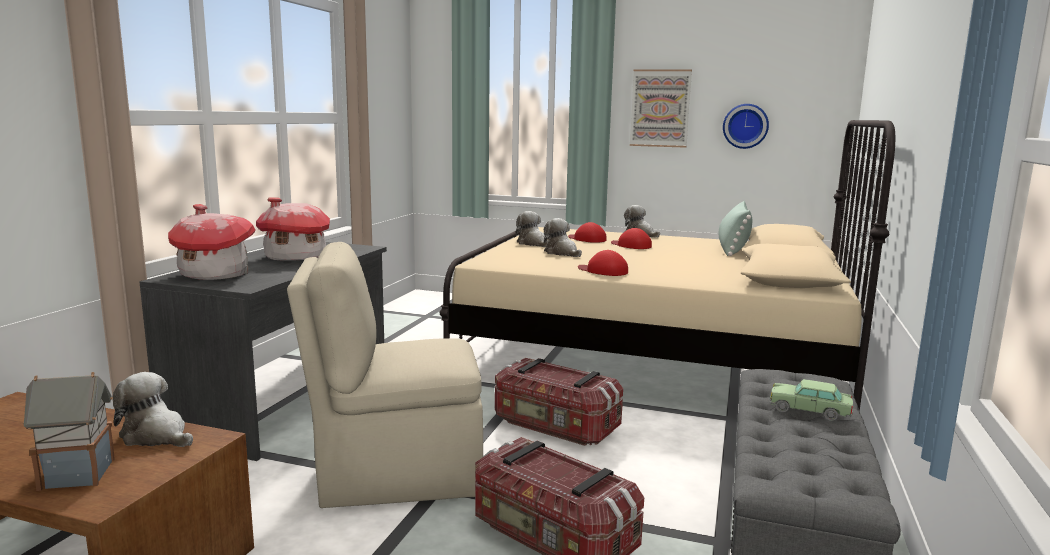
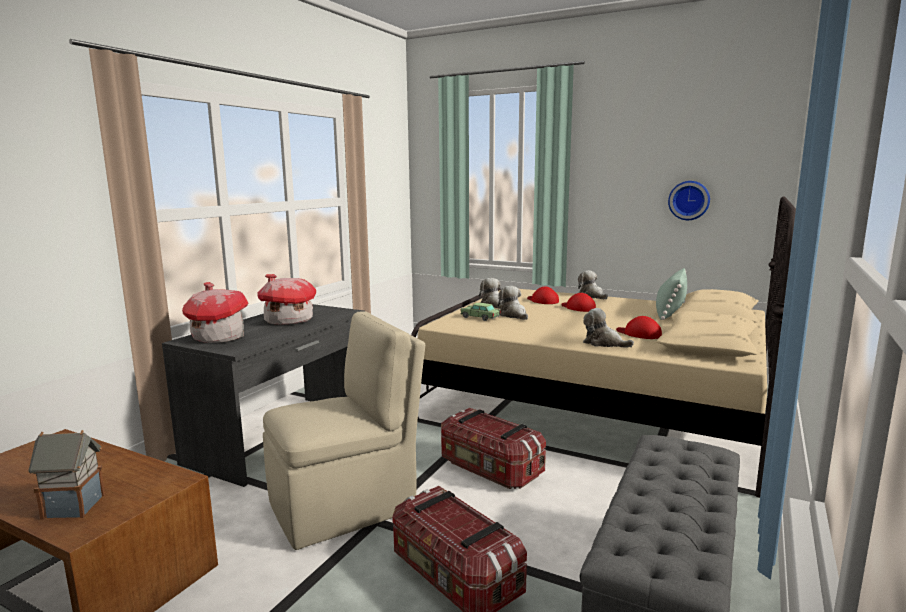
camera: 10 degrees right, 0 degrees up
plush toy [113,372,193,447] -> plush toy moved to [583,308,634,348]
beige chair [287,242,483,508] -> beige chair turned 150 degrees clockwise [263,311,425,550]
red cap [578,250,628,276] -> red cap moved to [616,316,662,339]
picture [630,70,692,148] -> none
toy car [770,379,853,421] -> toy car moved to [460,303,501,321]

